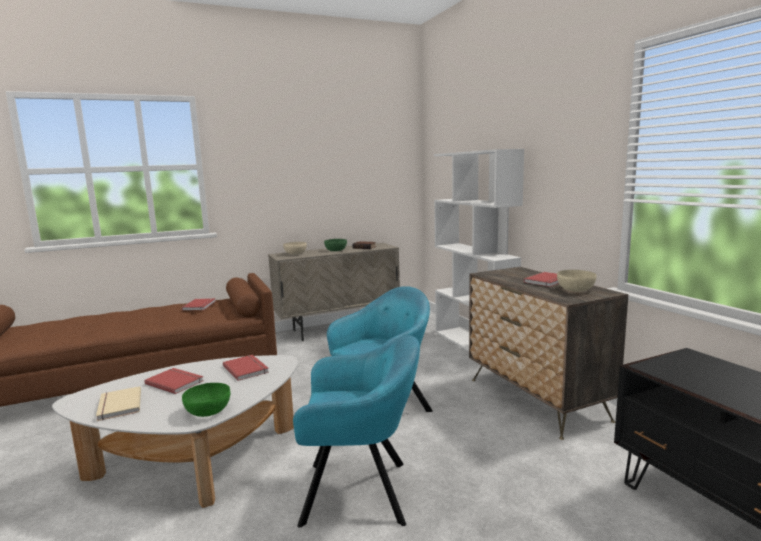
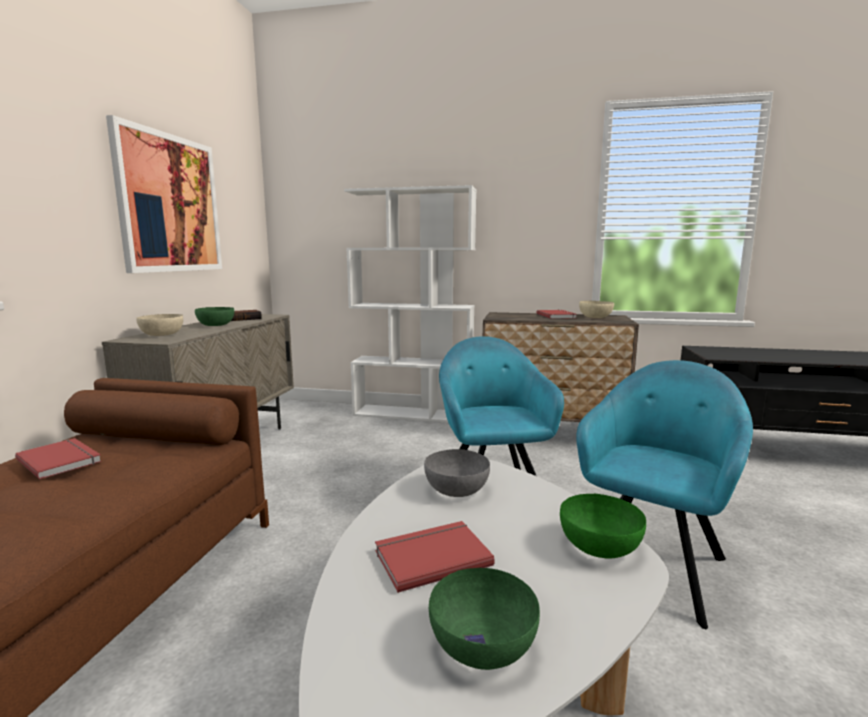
camera: 55 degrees left, 0 degrees up
beige book [96,386,141,421] -> green bowl [428,568,540,670]
red book [223,355,269,381] -> grey bowl [424,449,490,497]
none -> picture [106,115,222,273]

